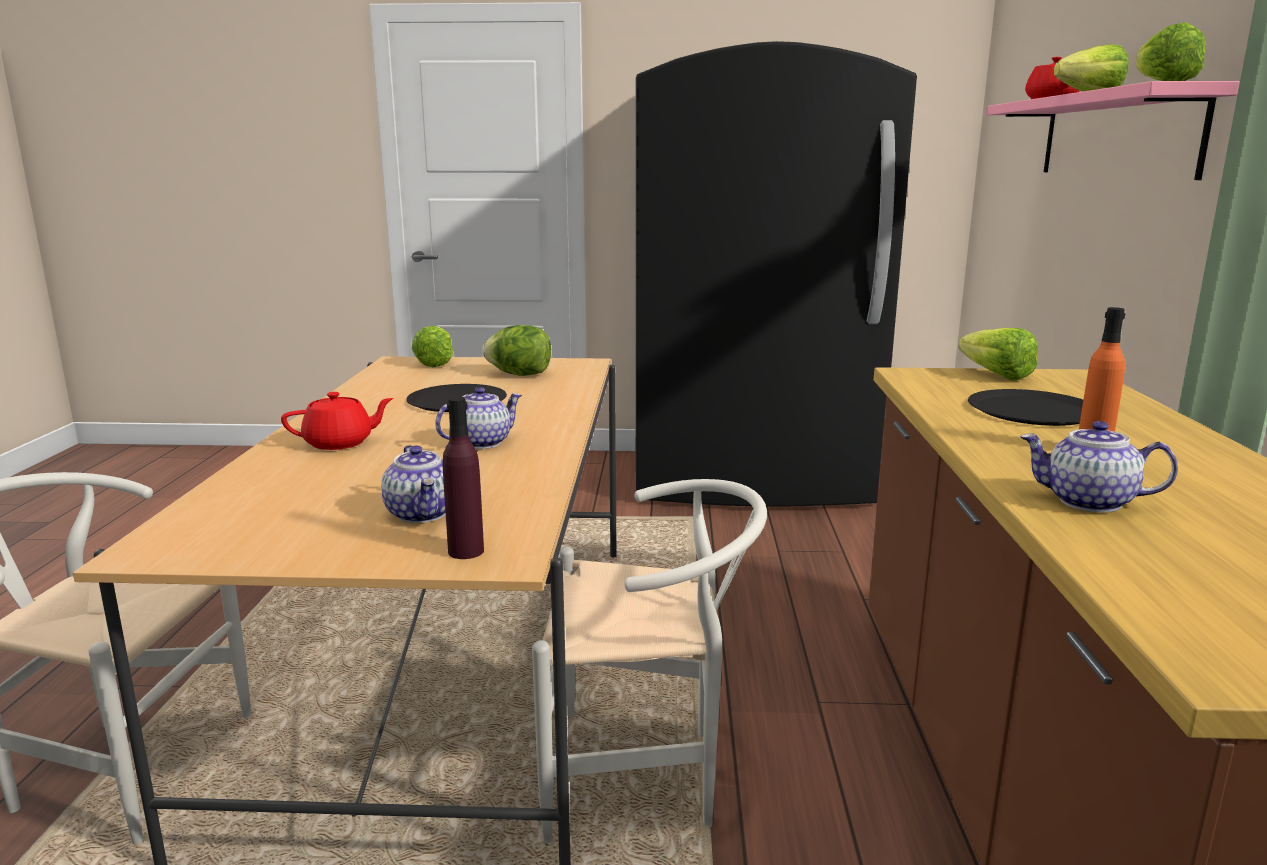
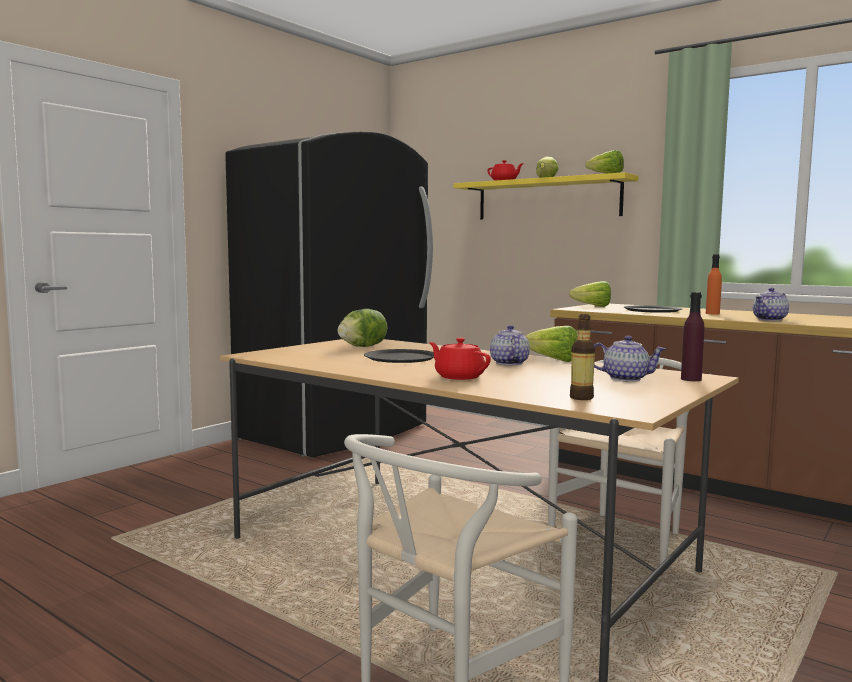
camera: 55 degrees left, 10 degrees down
red teapot [281,392,394,450] -> red teapot turned 60 degrees counterclockwise [429,338,491,380]
lettuce [412,326,453,367] -> lettuce moved to [525,326,577,362]
pink shelf [986,81,1239,180] -> yellow shelf [453,172,639,220]
none -> bottle [570,314,595,400]

